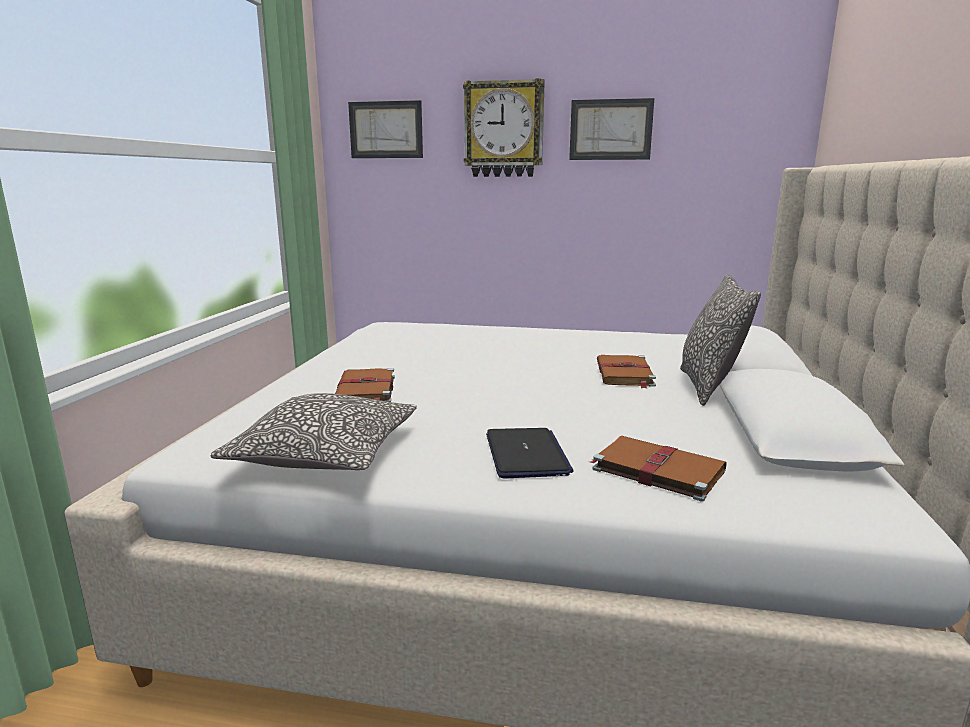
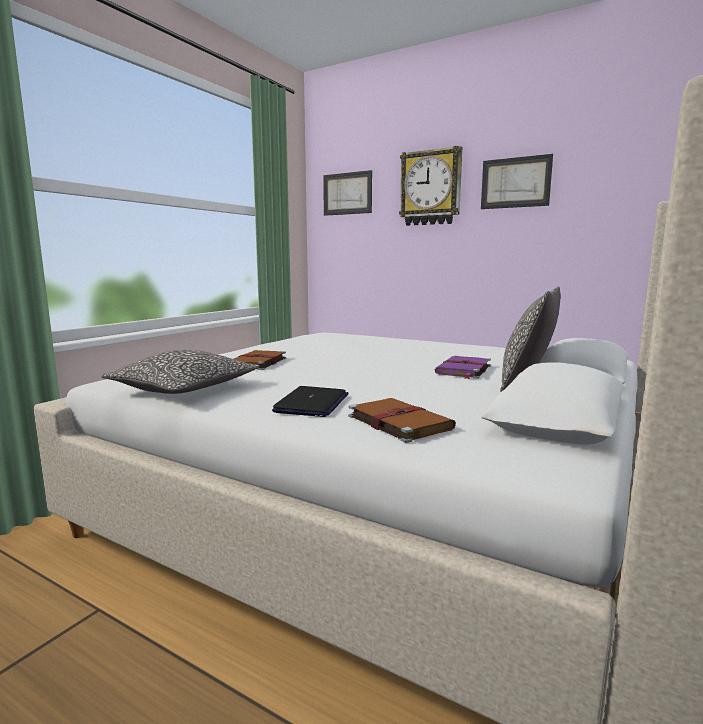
camera: 20 degrees right, 5 degrees down
brown book [597,355,656,388] -> purple book [435,356,491,379]

